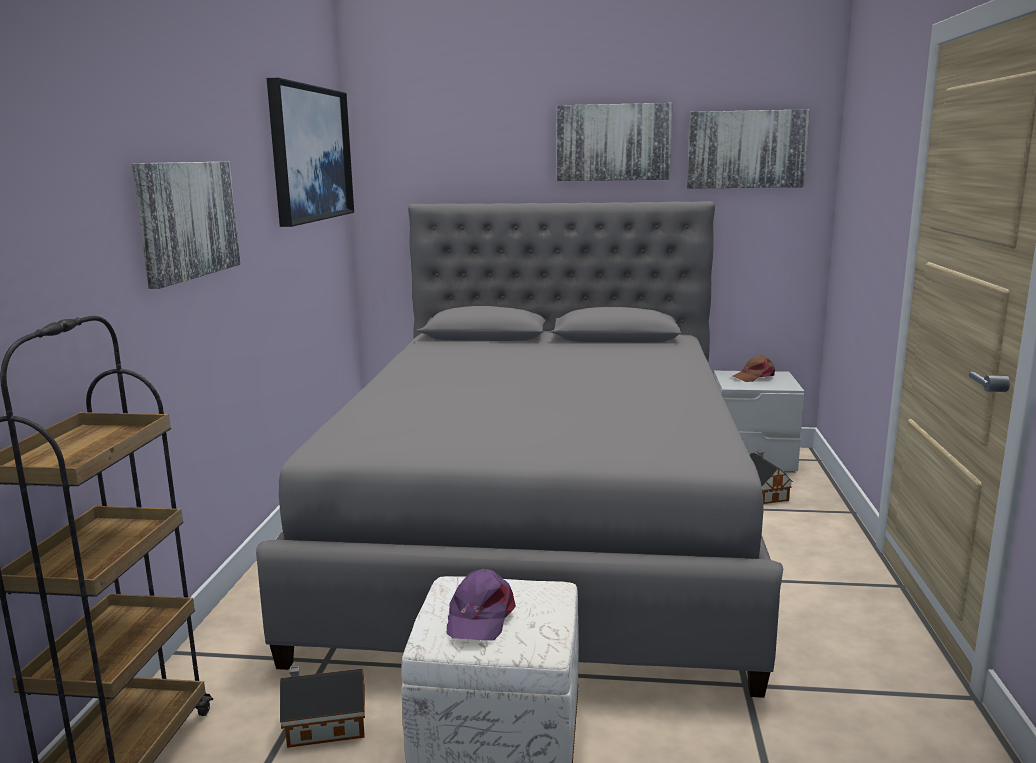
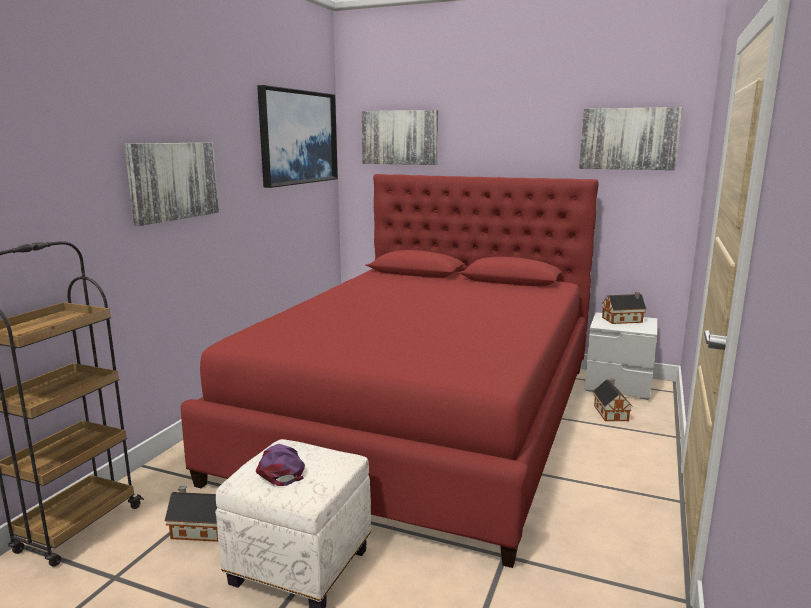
camera: 15 degrees right, 0 degrees up
grey bed [256,201,783,698] -> red bed [180,174,599,568]
purple cap [447,569,516,640] -> purple cap turned 135 degrees clockwise [256,444,305,486]
picture [557,103,672,181] -> picture moved to [361,110,438,165]
brown cap [731,355,775,382] -> toy house [602,292,647,324]

